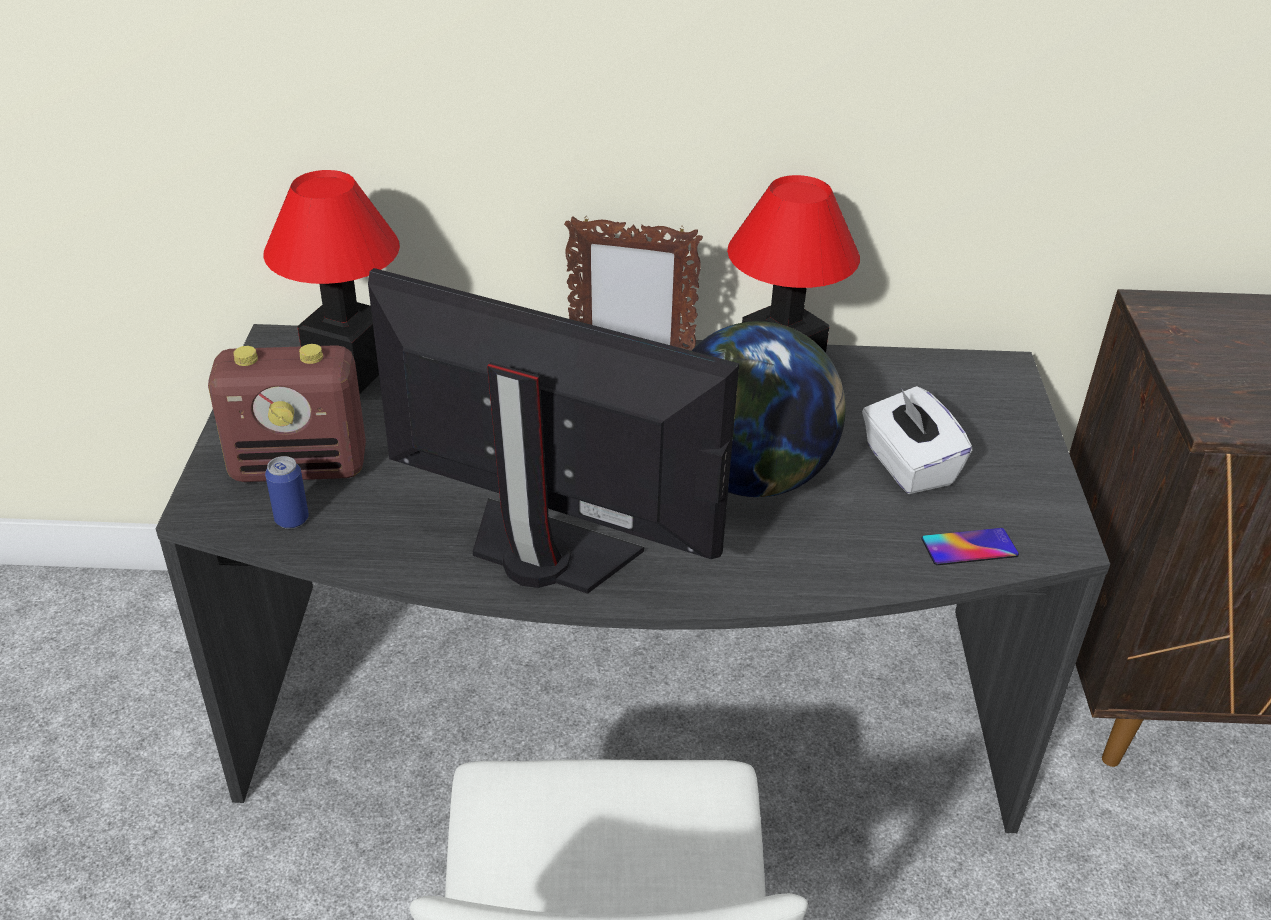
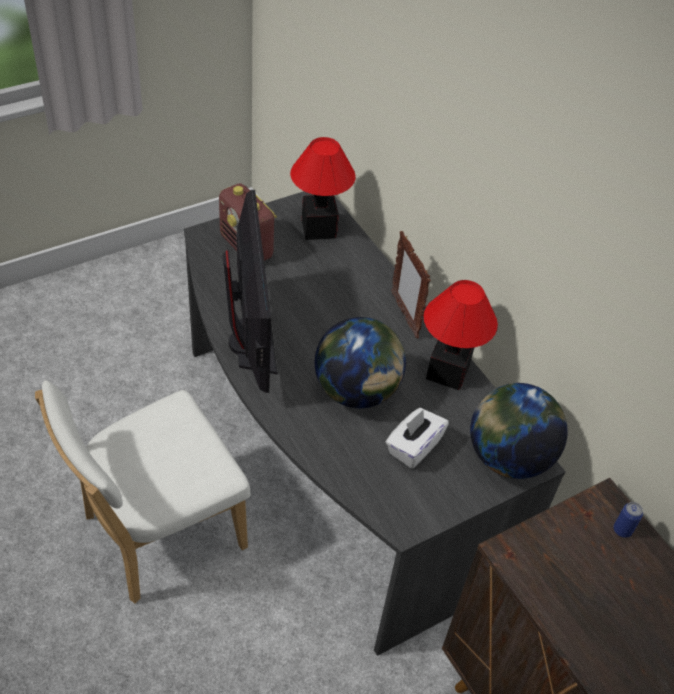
camera: 55 degrees right, 10 degrees up
can [265,456,309,529] -> can moved to [614,502,643,538]
phone [921,528,1019,565] -> none
none -> globe [470,383,568,479]

